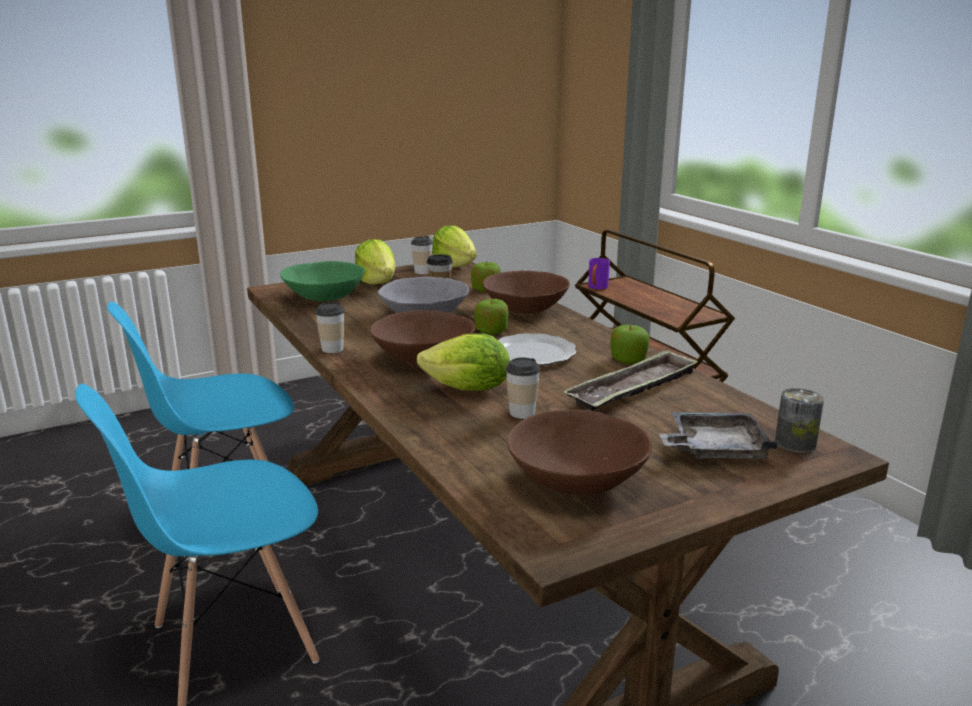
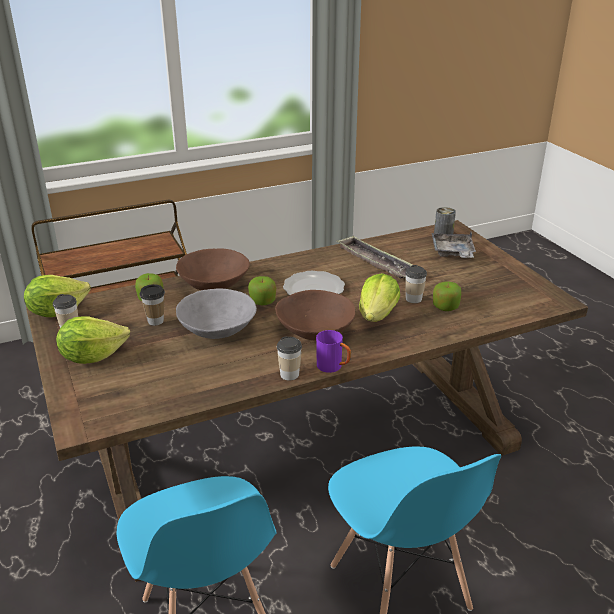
camera: 85 degrees left, 10 degrees up
green bowl [280,261,365,301] -> none
brown bowl [507,410,652,495] -> none
purple mug [588,258,610,289] -> purple mug moved to [316,330,351,373]
apple [611,325,649,364] -> apple moved to [433,281,461,311]

